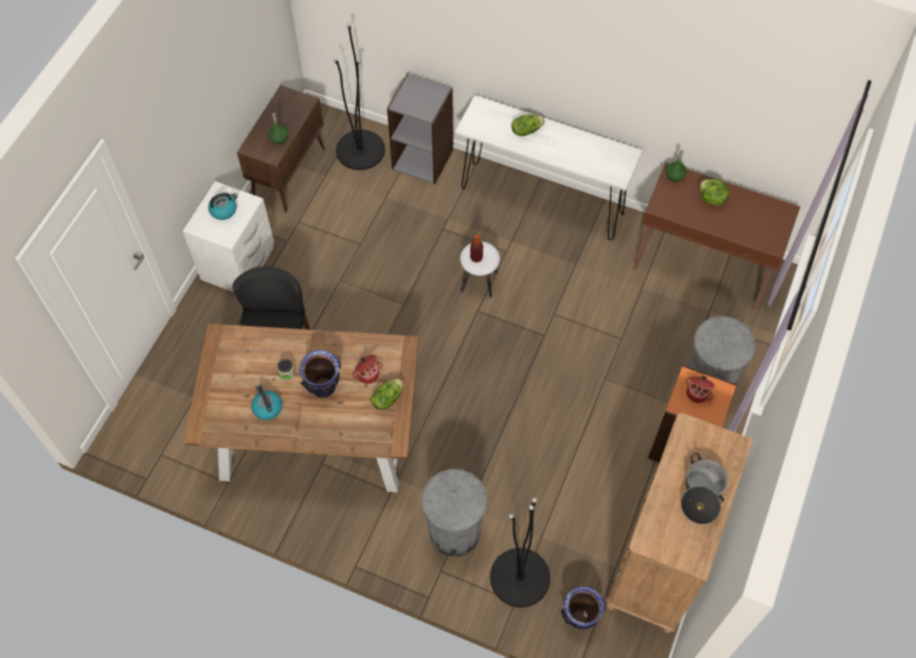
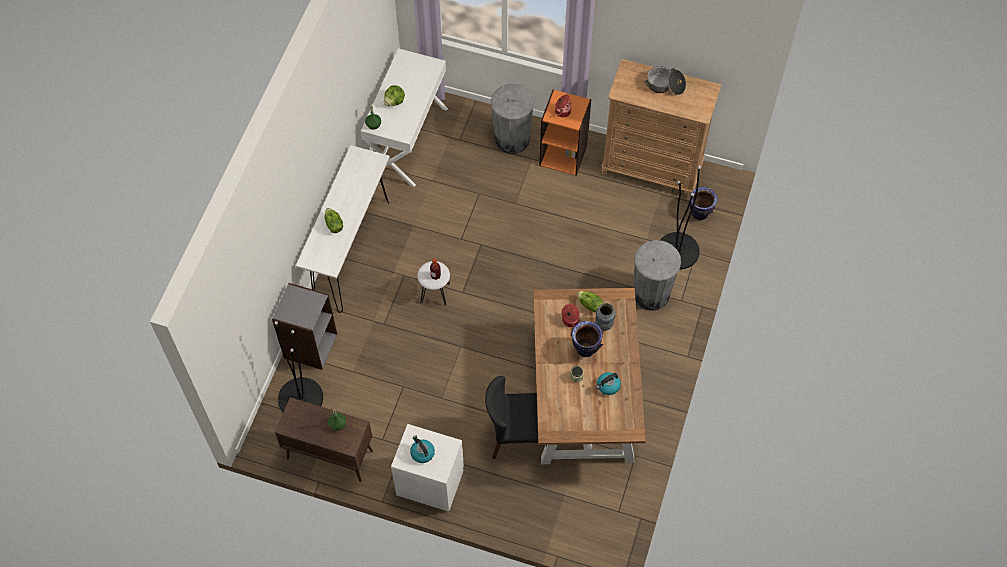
camera: 95 degrees left, 0 degrees up
brown console table [633,162,800,311] -> white console table [361,48,448,187]
none -> vase [595,303,616,330]

